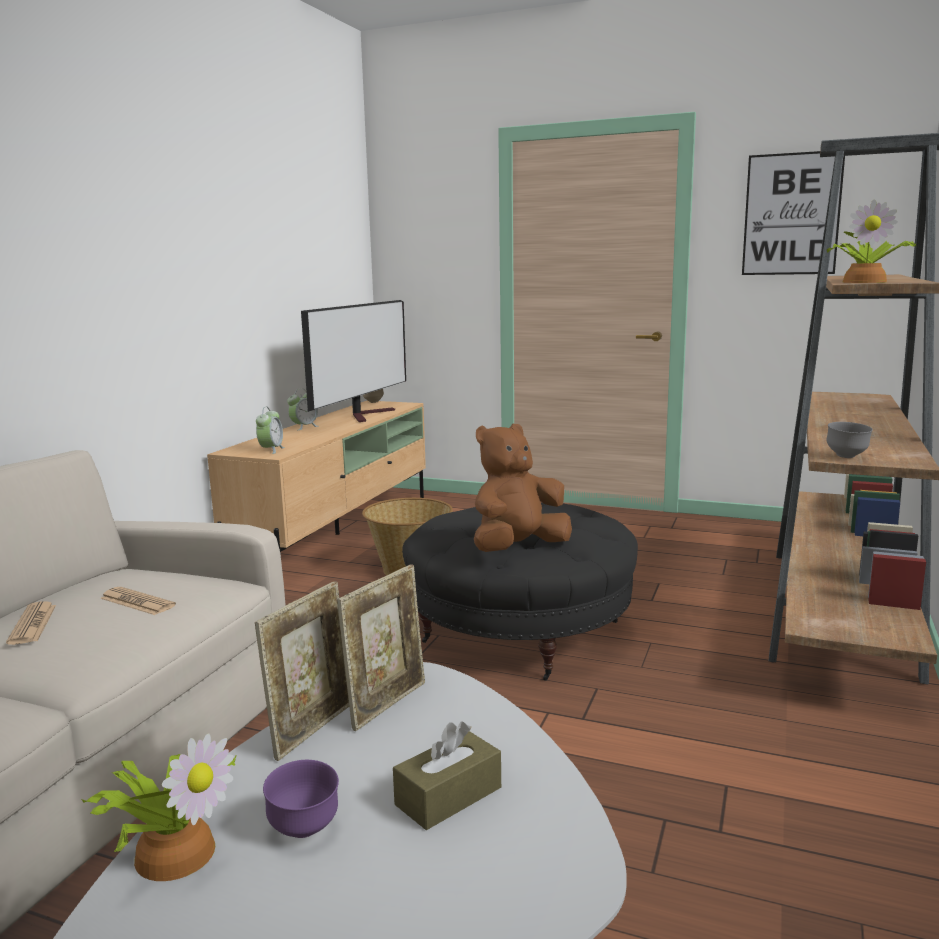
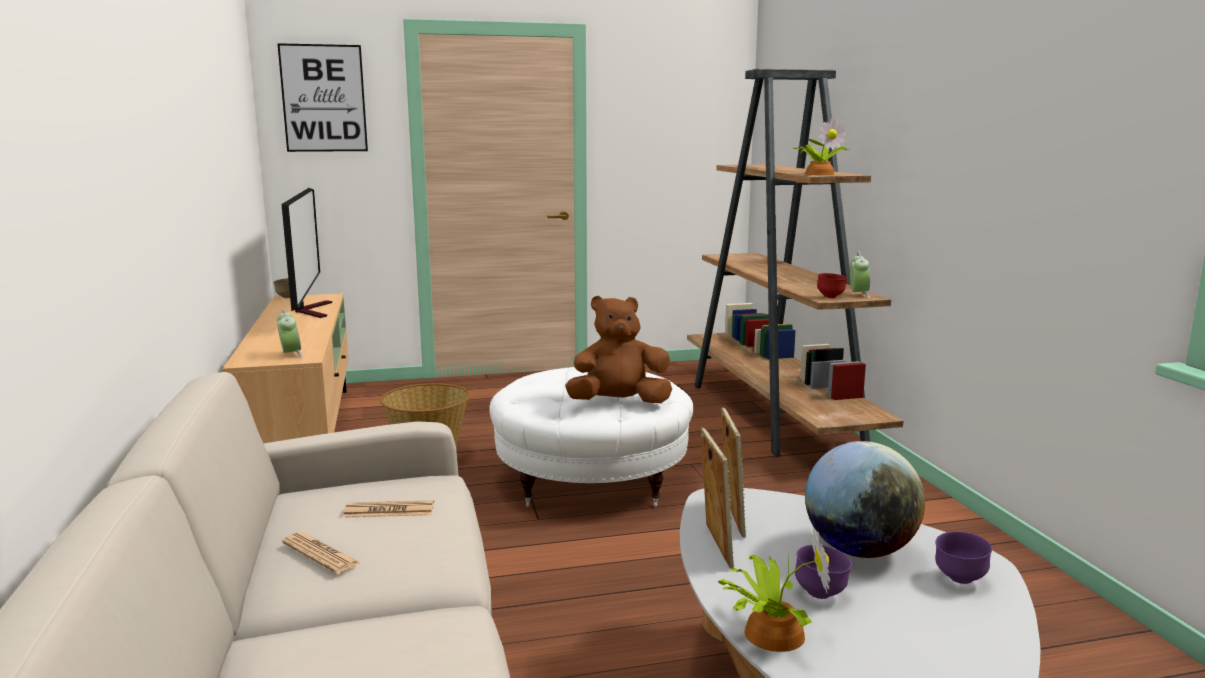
camera: 35 degrees left, 0 degrees up
alarm clock [287,389,318,430] -> alarm clock moved to [850,251,870,298]
brown tissue box [393,721,501,830] -> globe [805,441,925,558]
black ottoman [402,503,638,681] -> white ottoman [489,367,693,508]
brown plush toy [474,424,572,552] -> brown plush toy turned 60 degrees clockwise [565,296,672,403]
picture [742,151,845,275] -> picture moved to [277,43,368,152]
grey bowl [827,422,873,458] -> red bowl [817,273,848,298]
none -> purple bowl [935,532,992,584]

